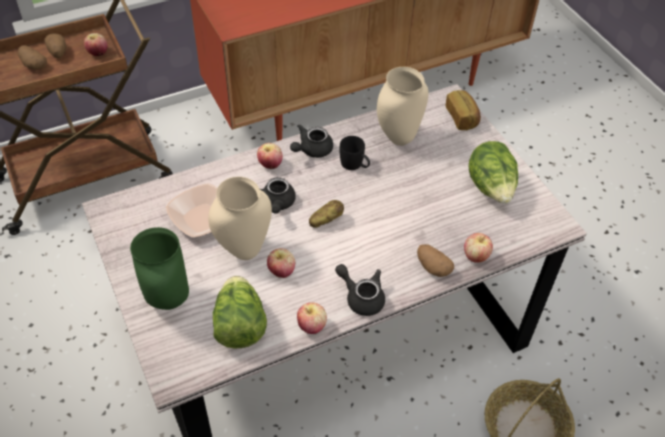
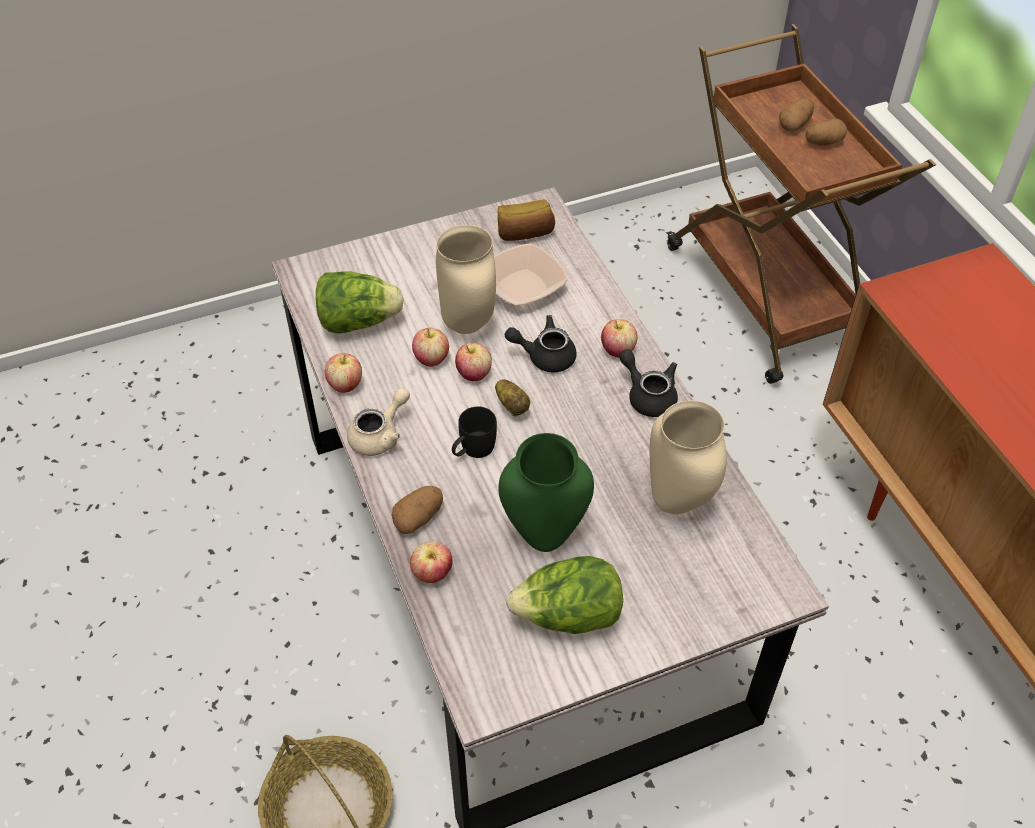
camera: 95 degrees right, 0 degrees up
apple [84,33,108,56] -> apple moved to [455,343,492,381]
green vase [130,227,189,310] -> green vase moved to [499,433,594,552]
black teapot [335,264,385,316] -> beige teapot [347,387,410,456]
black mug [340,136,370,170] -> black mug moved to [452,407,497,458]
bread [445,90,481,130] -> bread moved to [498,199,555,241]

